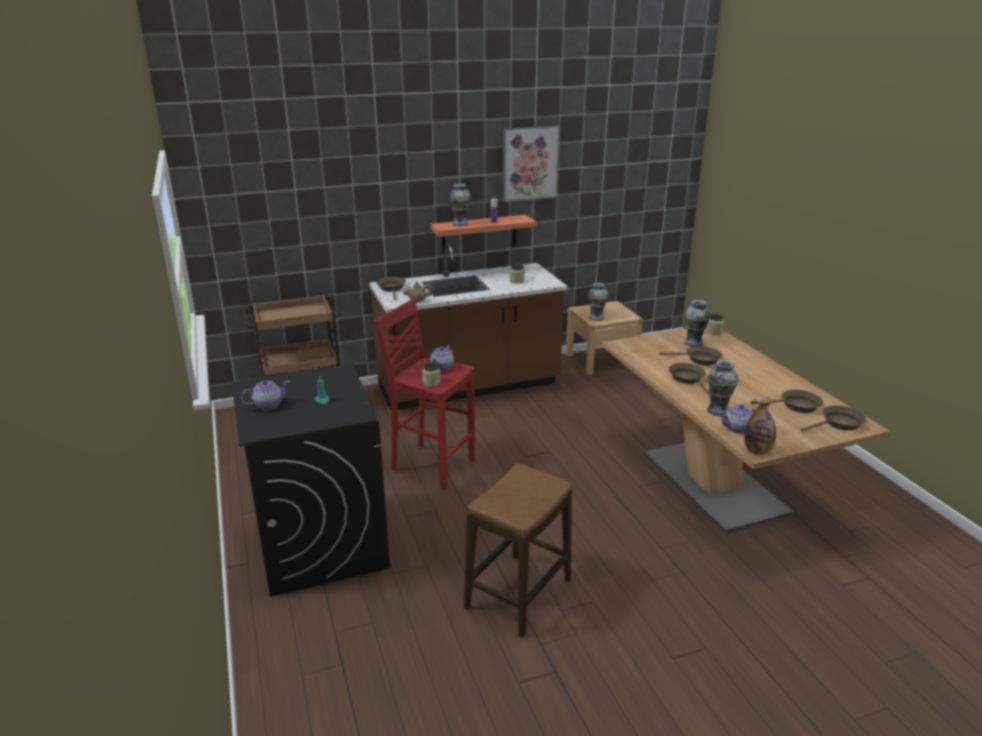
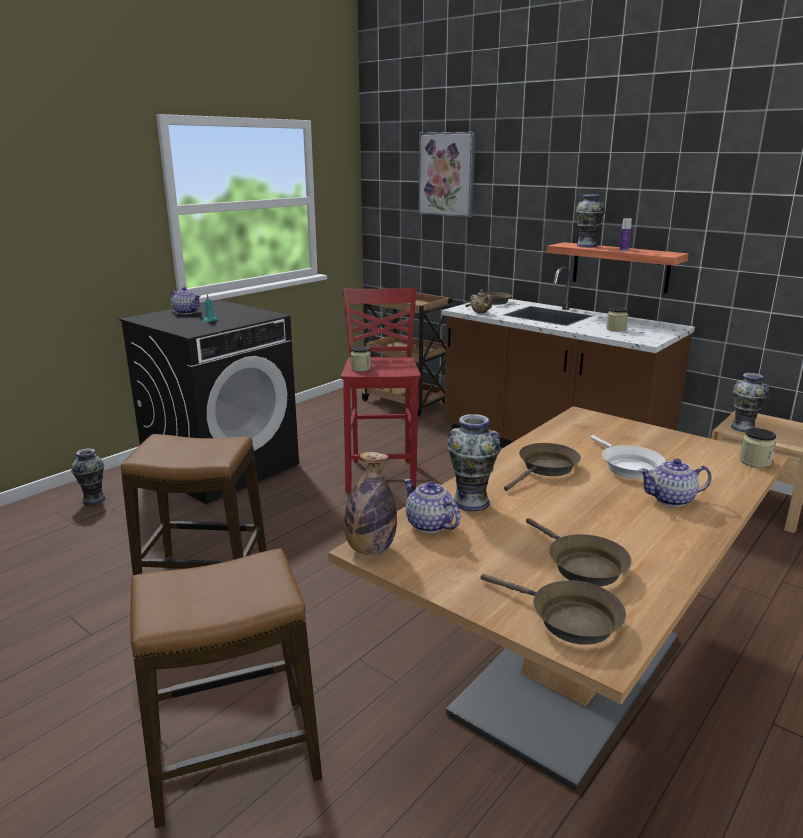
camera: 60 degrees right, 5 degrees down
teapot [430,345,454,371] -> teapot moved to [639,458,712,507]
picture [503,126,560,202] -> picture moved to [418,132,475,218]
brown frying pan [659,346,722,366] -> white frying pan [591,435,665,479]
vase [684,300,711,347] -> vase moved to [71,449,106,505]
none -> stool [130,548,322,828]

